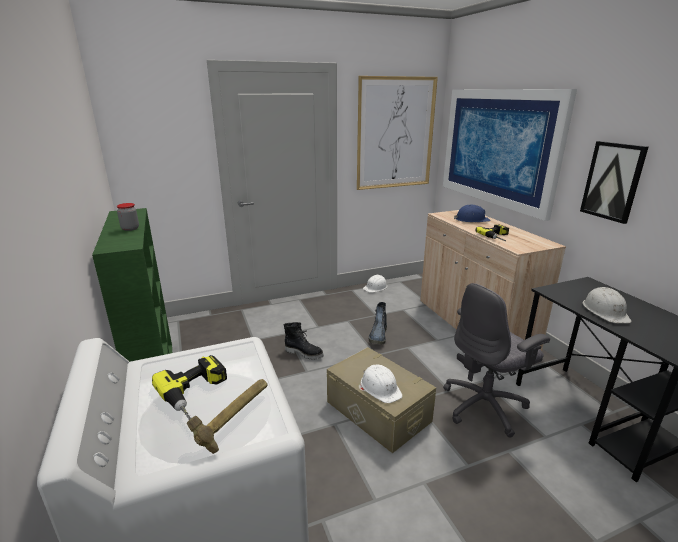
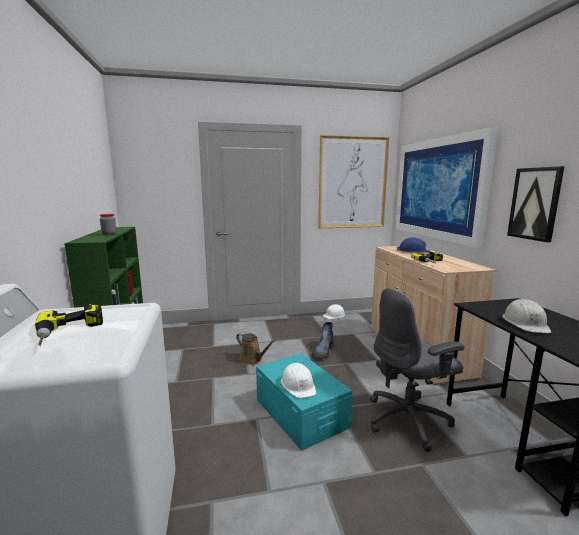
camera: 10 degrees right, 10 degrees down
hammer [187,379,268,454] -> none
black boot [284,322,324,360] -> brown watering can [236,333,275,365]
beige storage box [327,347,436,453] -> turquoise storage box [256,353,352,451]

